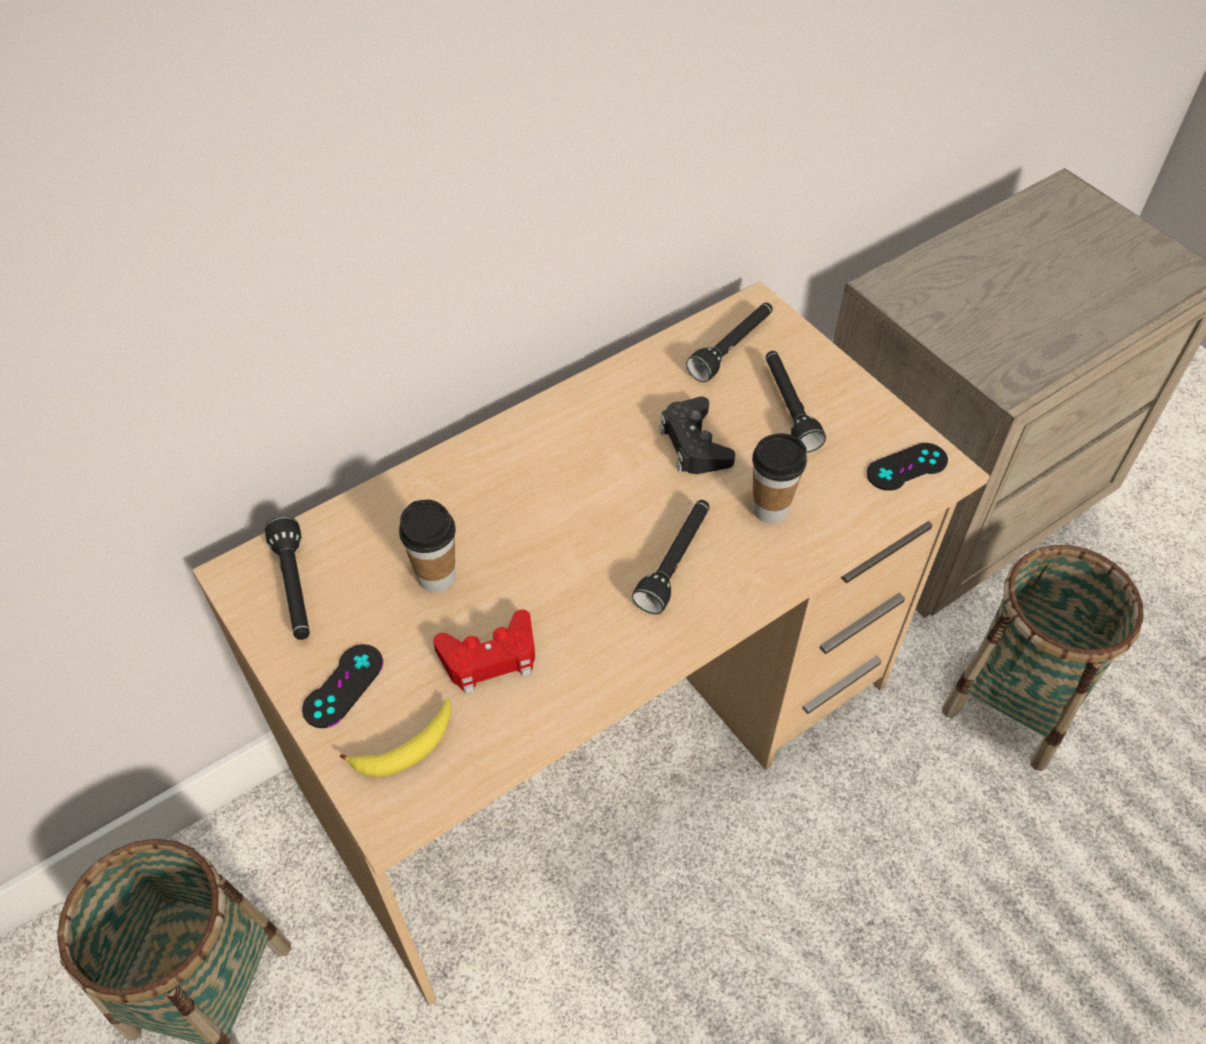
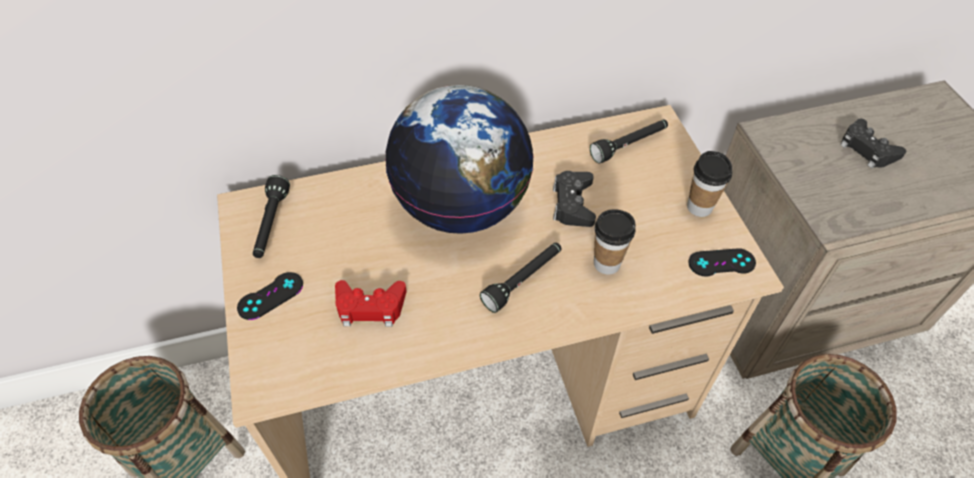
camera: 20 degrees right, 0 degrees up
banana [340,699,451,777] -> none
cup [399,500,456,593] -> cup moved to [687,151,732,217]
black flashlight [766,351,826,452] -> none
none -> globe [385,85,534,234]
none -> black game controller [840,119,906,168]

